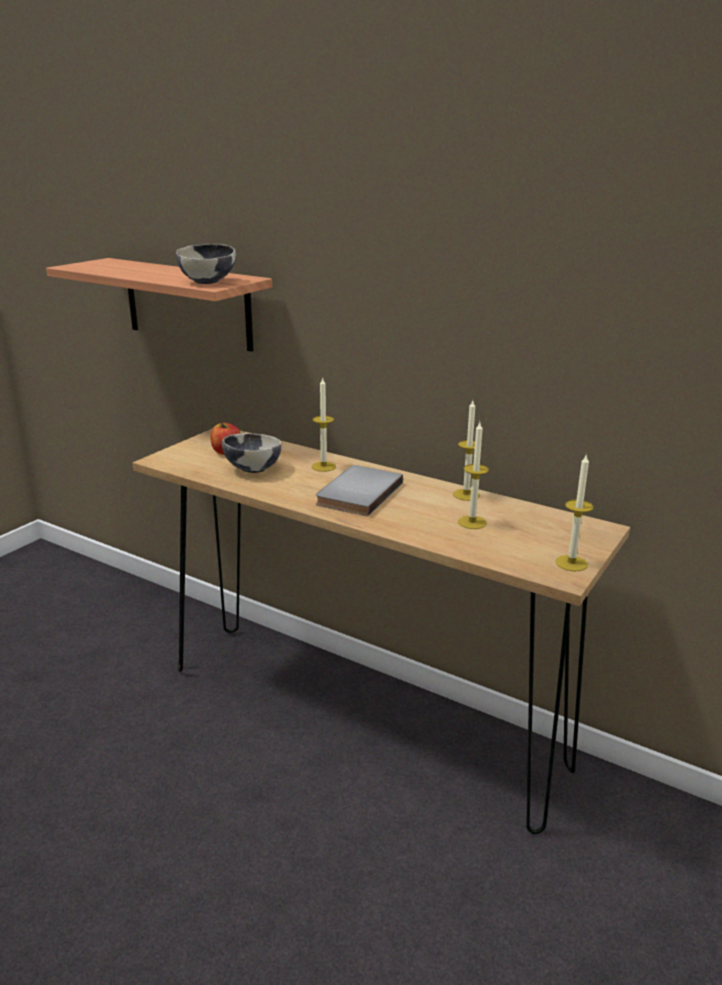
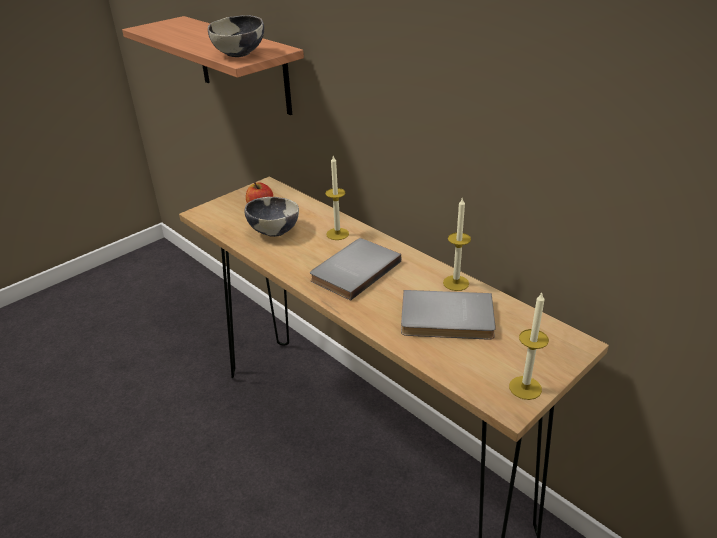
camera: 15 degrees right, 10 degrees up
candle [458,422,489,529] -> grey book [401,290,496,340]

